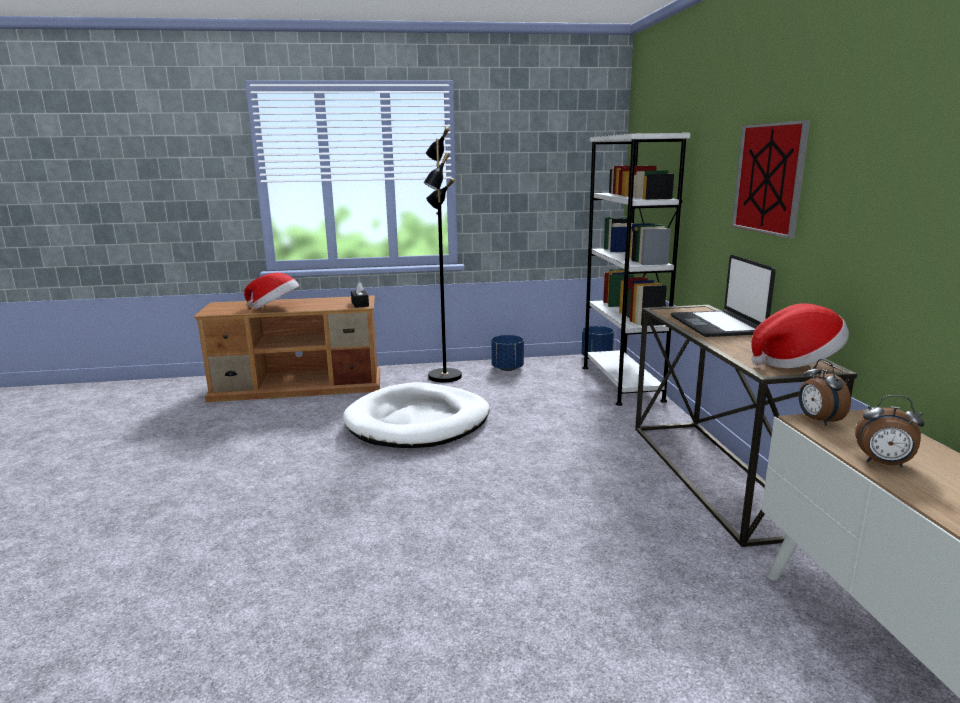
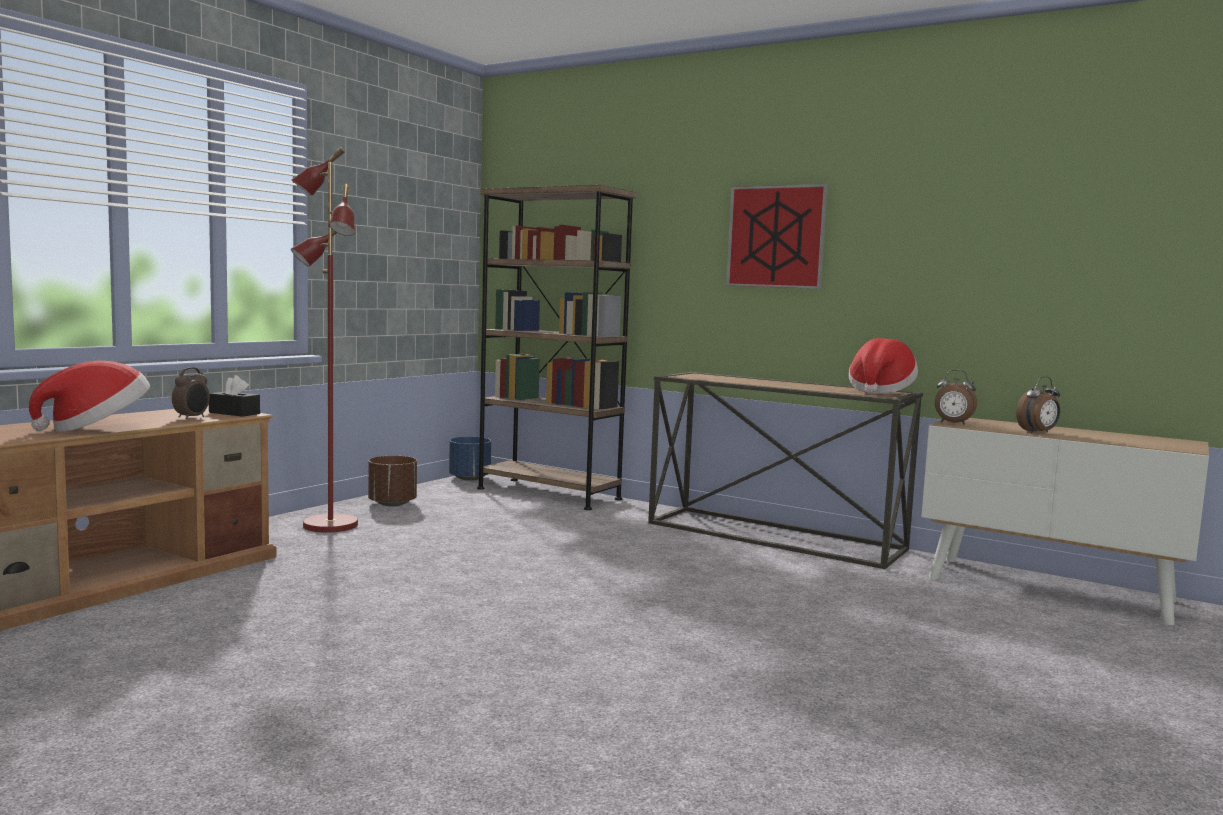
camera: 50 degrees left, 10 degrees down
white dog bed [343,382,490,448] -> none
black floor lamp [424,127,462,382] -> red floor lamp [291,147,358,532]
blue planter [491,335,524,371] -> brown planter [368,456,417,506]
white bookcase [583,133,690,406] -> brown bookcase [477,185,637,510]
laptop [671,255,776,337] -> none
none -> alarm clock [172,367,210,419]

